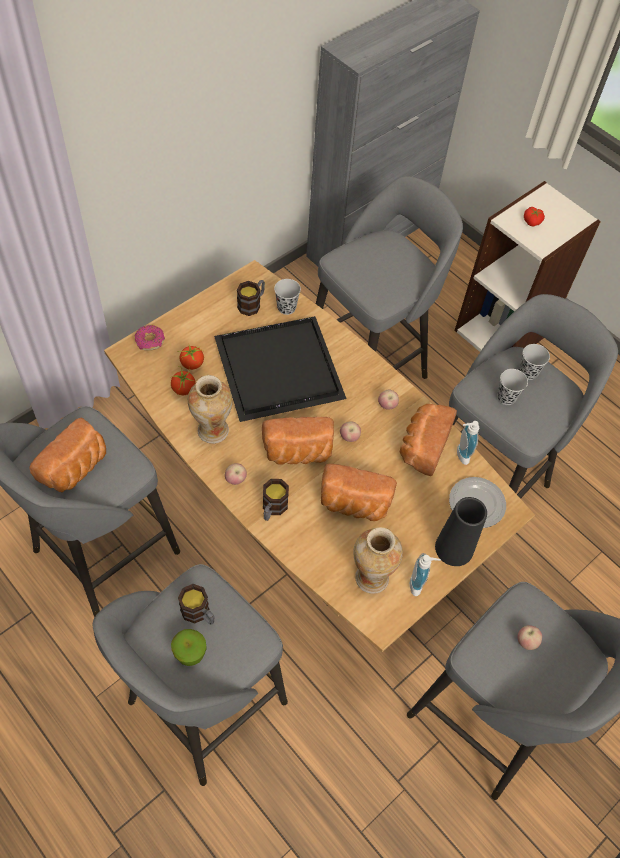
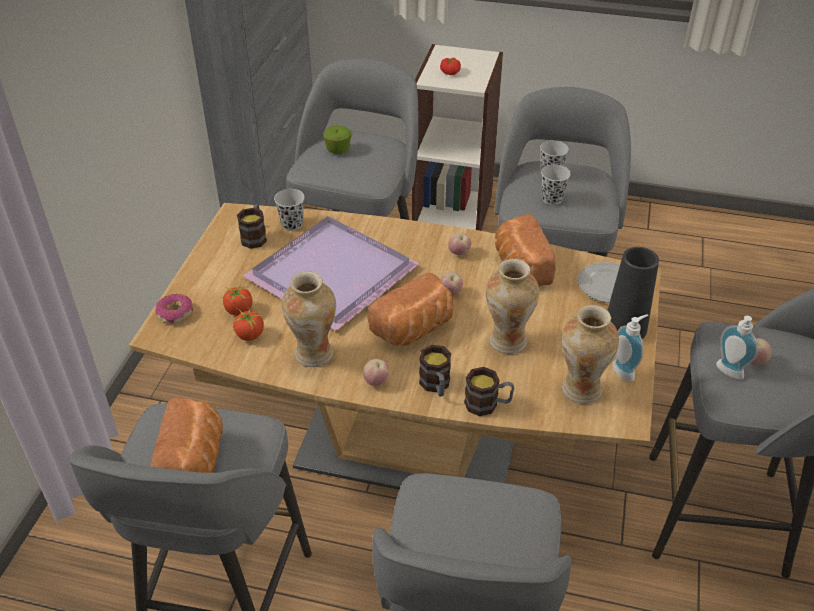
camera: 30 degrees left, 15 degrees down
apple [171,629,207,666] -> apple moved to [323,126,351,154]
mug [178,584,214,625] -> mug moved to [464,367,514,416]
black tray [214,316,347,422] -> purple tray [243,216,420,331]
bread [321,464,397,521] -> vase [486,259,539,354]
soap dispenser [457,421,479,465] -> soap dispenser moved to [716,316,758,379]

